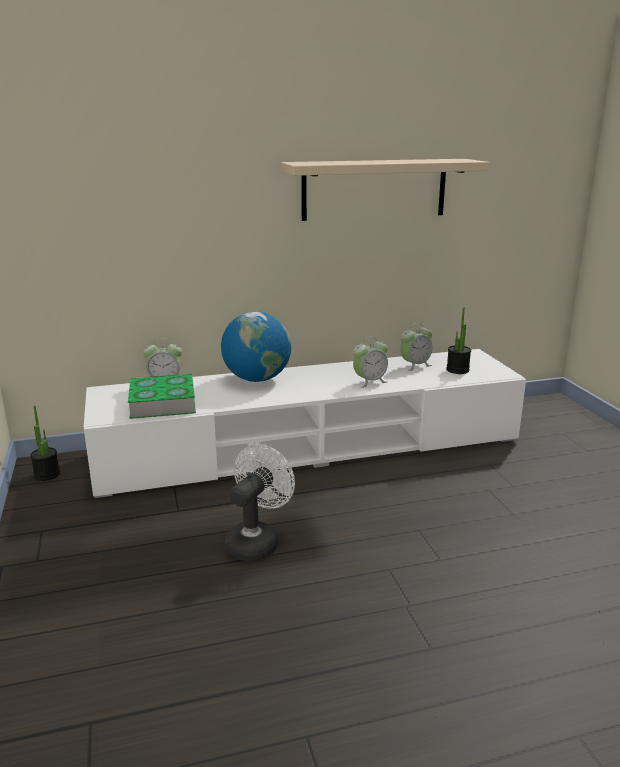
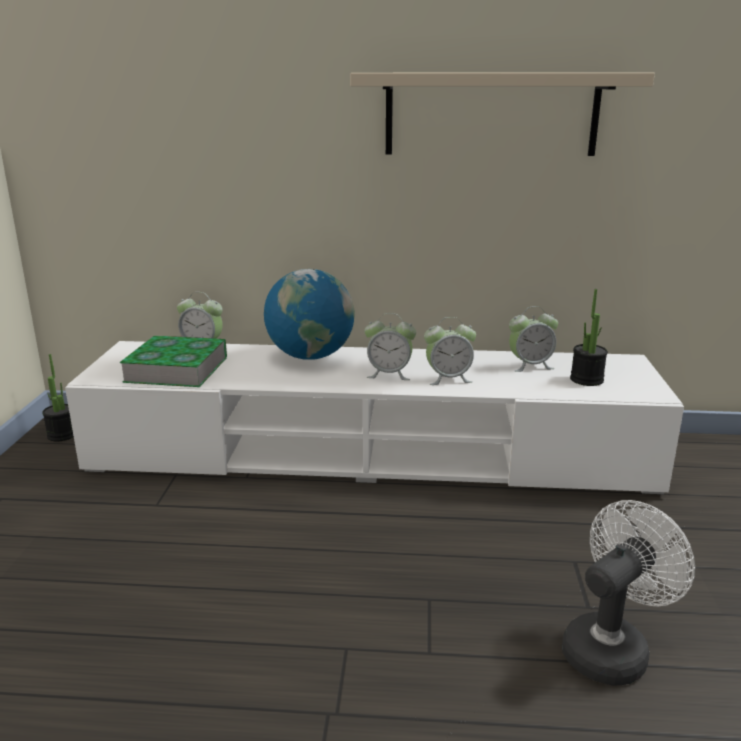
camera: 20 degrees right, 0 degrees up
white fan [225,444,295,561] -> white fan moved to [562,500,695,686]
none -> alarm clock [365,313,416,380]

